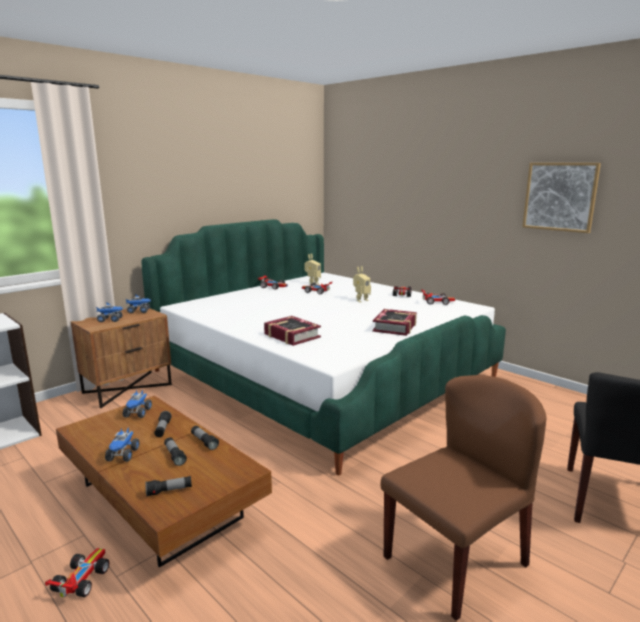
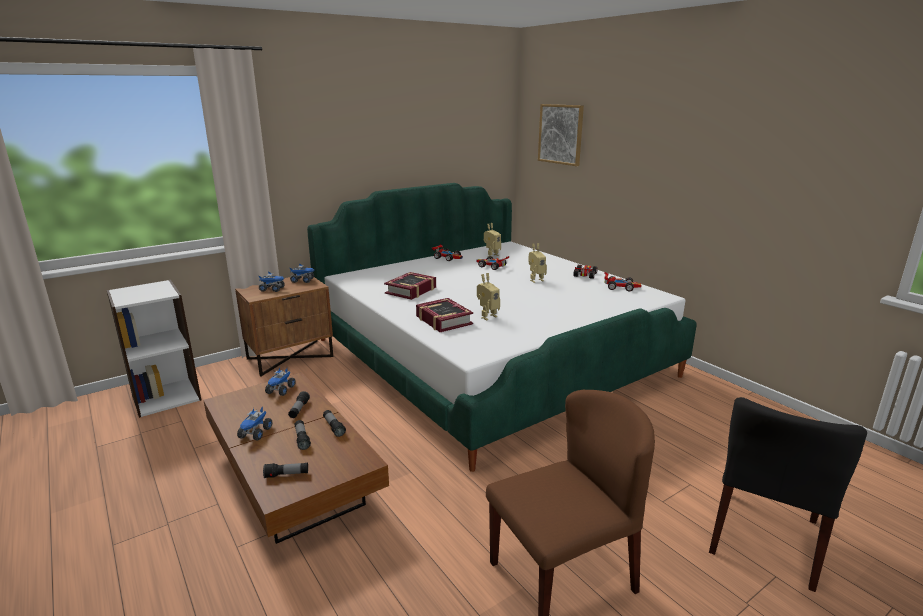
camera: 10 degrees right, 5 degrees up
toy car [45,548,109,597] -> none
book [372,309,417,336] -> book moved to [384,272,436,300]
picture [522,163,601,233] -> picture moved to [538,104,584,166]
none -> toy robot [477,273,500,320]

